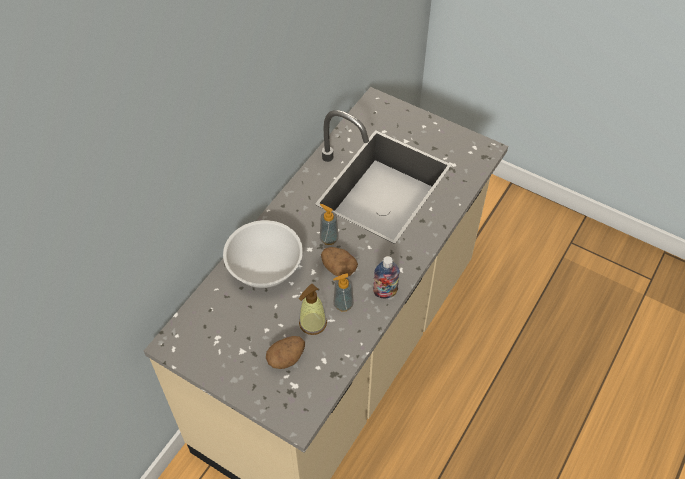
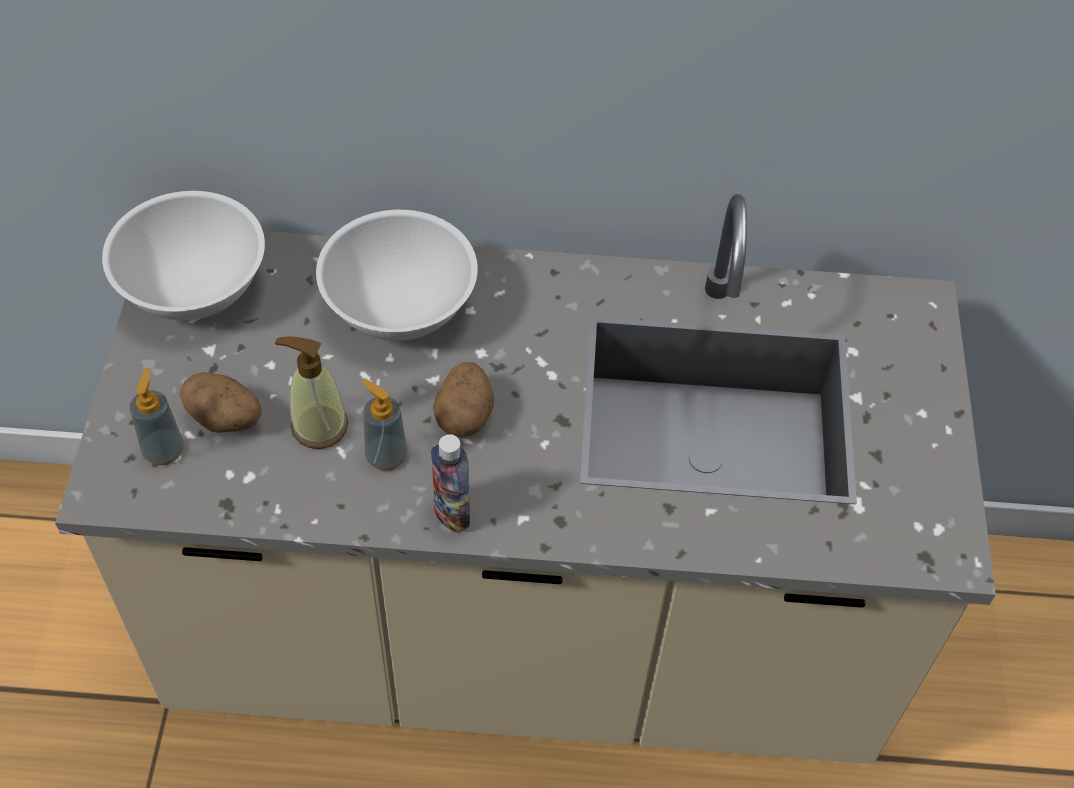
camera: 60 degrees right, 0 degrees up
soap dispenser [320,204,339,245] -> soap dispenser moved to [130,368,184,465]
none -> white bowl [102,191,265,320]

